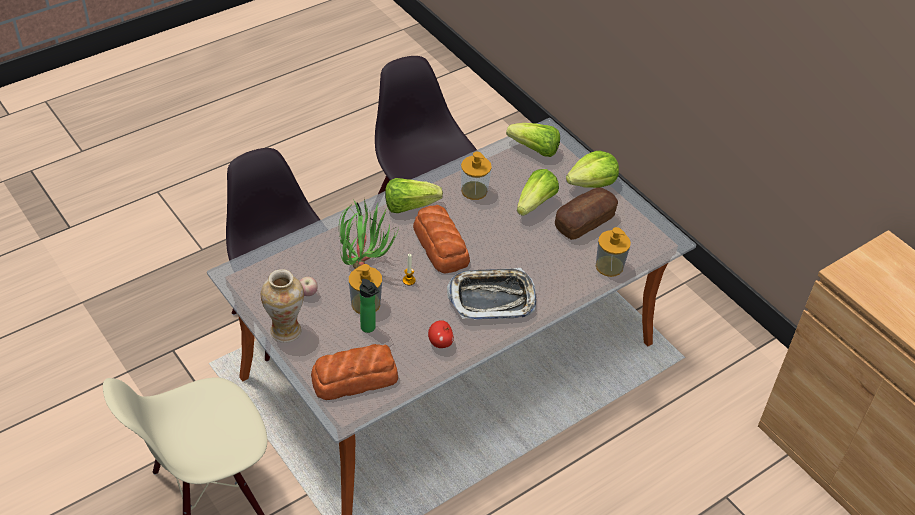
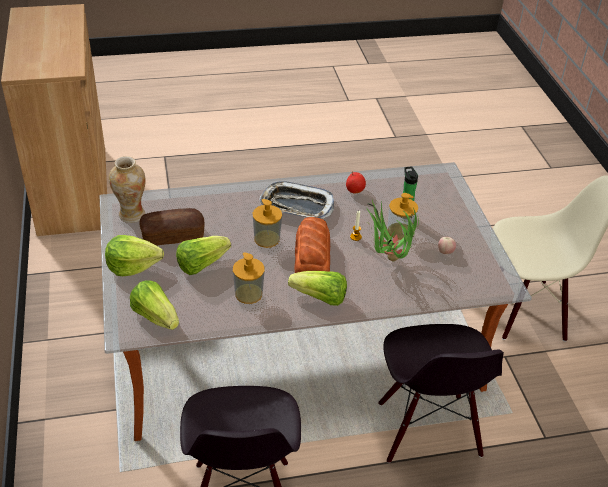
camera: 155 degrees left, 5 degrees down
vase [261,269,304,343] -> vase moved to [109,156,146,223]
bread [311,344,398,400] -> none
soap dispenser [596,227,631,277] -> soap dispenser moved to [252,199,282,248]

